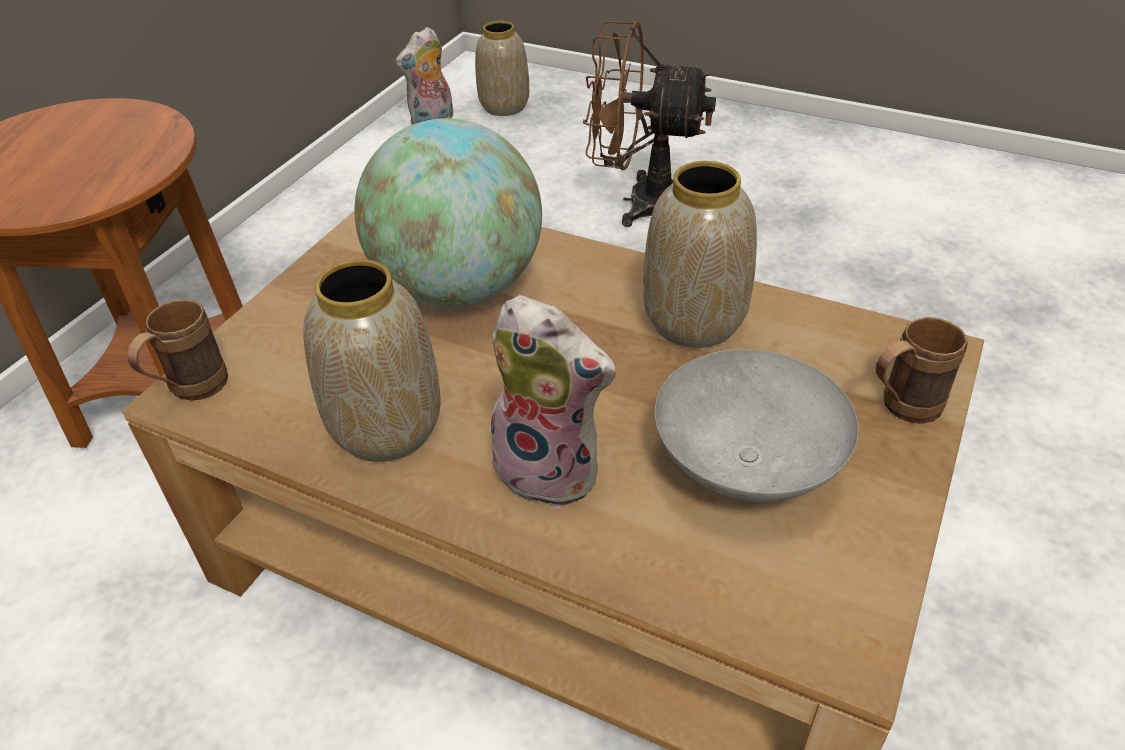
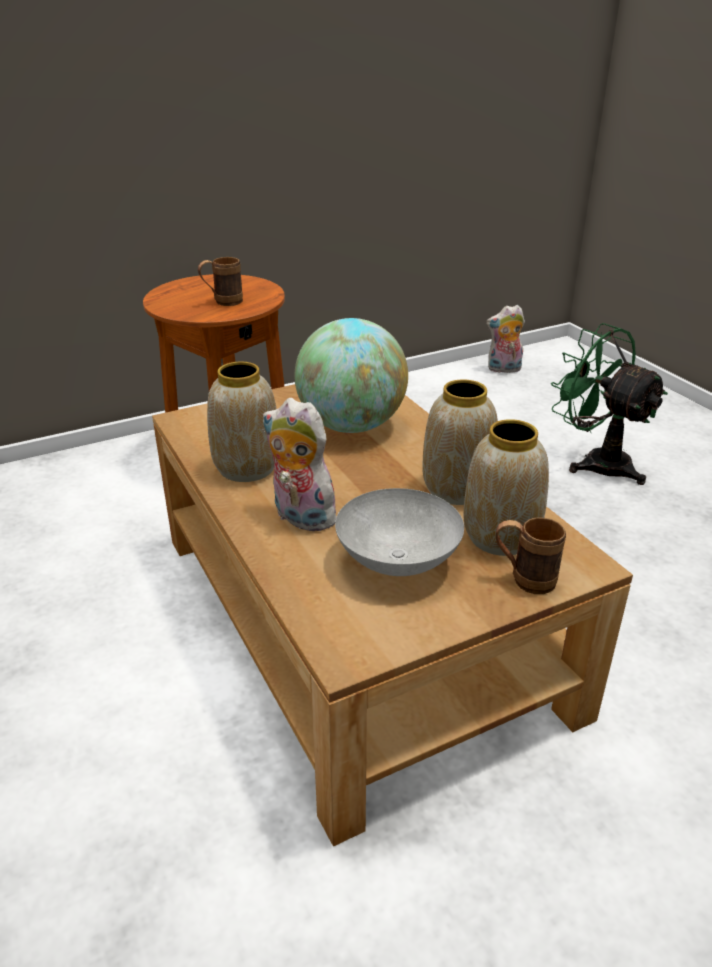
camera: 35 degrees right, 10 degrees down
brown mug [127,299,228,401] -> brown mug moved to [198,257,243,306]
vase [475,21,529,116] -> vase moved to [464,419,549,556]
plush toy [483,295,616,509] -> plush toy turned 150 degrees clockwise [263,398,336,531]
brown fan [583,21,716,227] -> green fan [551,323,668,485]

